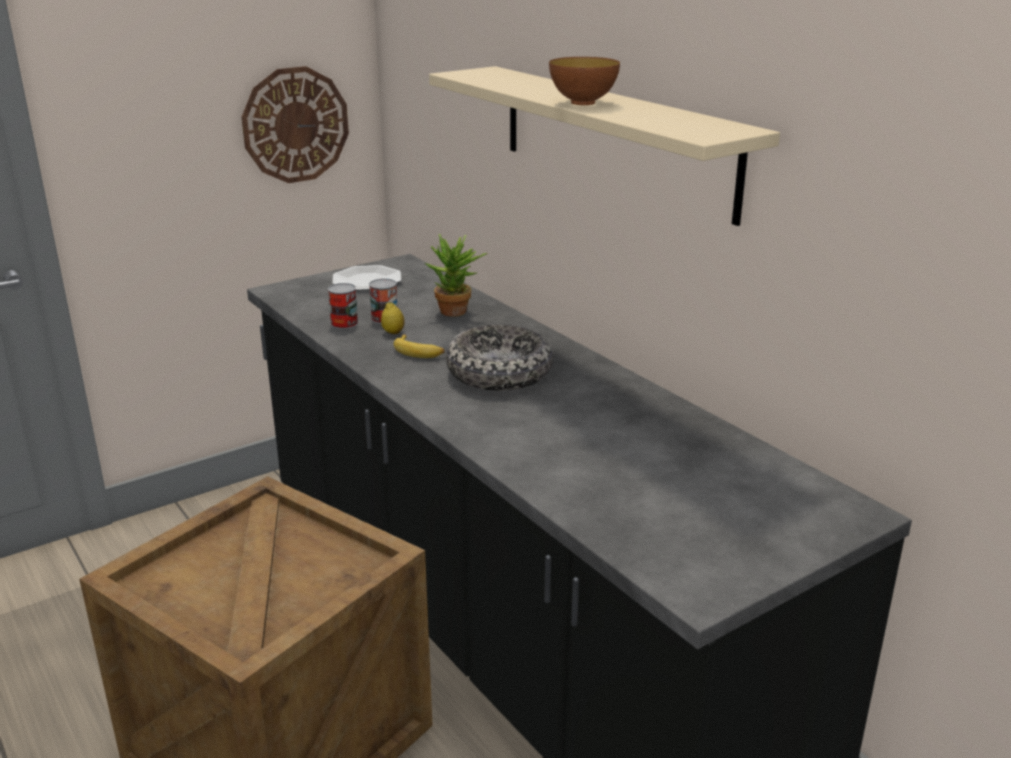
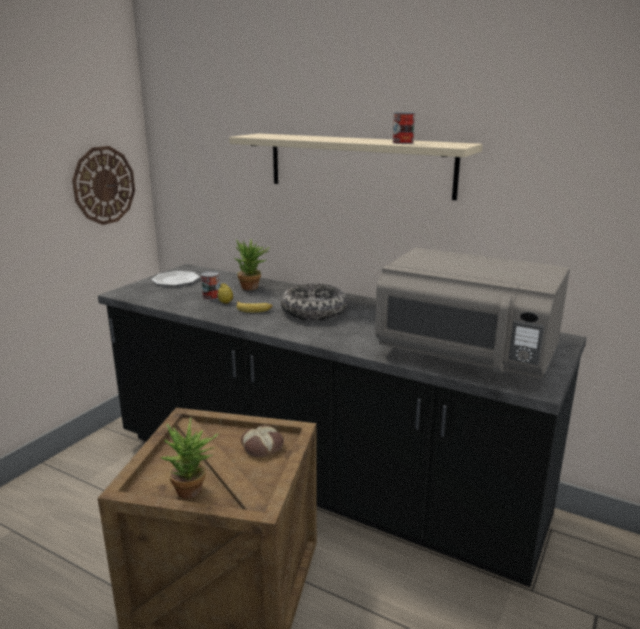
camera: 25 degrees left, 5 degrees down
can [328,283,358,329] -> can moved to [392,112,415,144]
bowl [549,57,620,105] -> none
none -> potted plant [160,418,218,499]
none -> bread [241,425,284,457]
none -> grey microwave [375,248,570,379]

